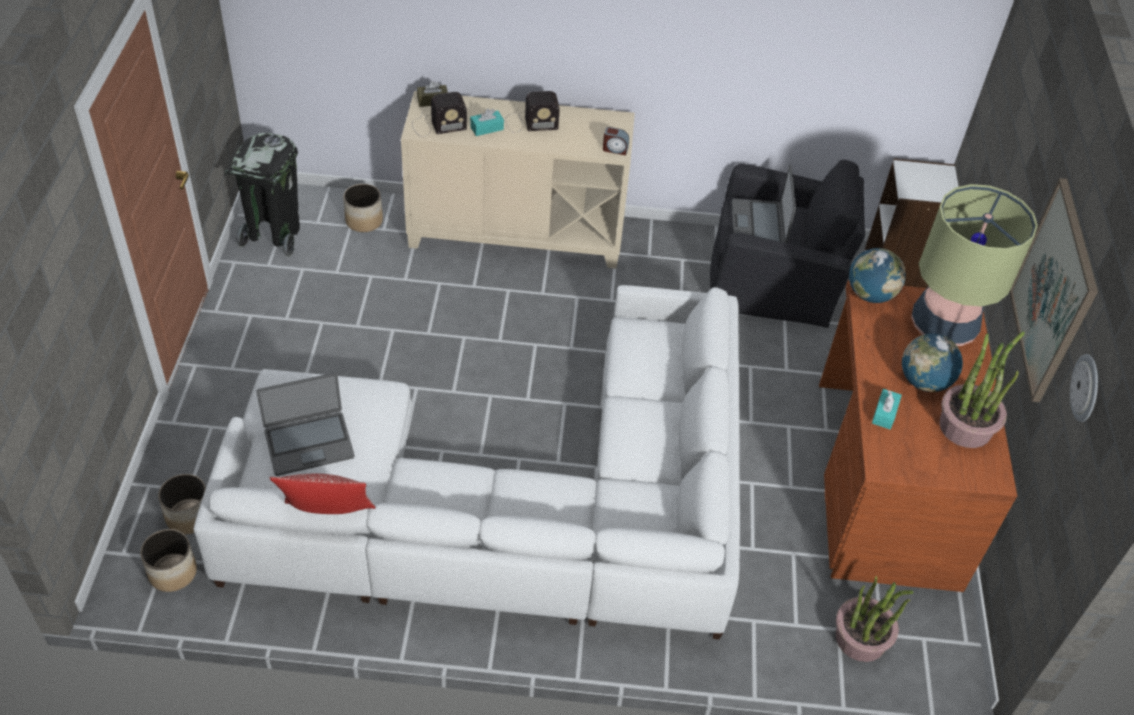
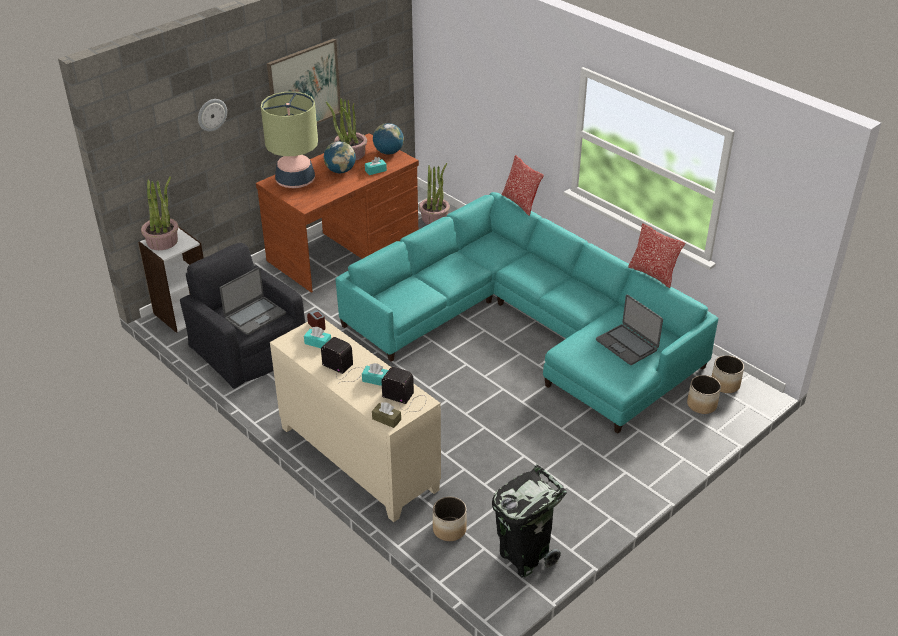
camera: 135 degrees left, 10 degrees down
white sofa [193,285,740,640] -> turquoise sofa [335,192,718,434]
laptop [256,373,354,476] -> laptop turned 150 degrees counterclockwise [596,294,663,365]
globe [849,248,906,303] -> globe moved to [373,123,404,155]
wall clock [1070,354,1098,422] -> wall clock moved to [198,99,227,131]
none -> potted plant [141,177,178,250]
none -> turquoise tissue box [304,327,331,348]
none -> pillow [502,155,544,216]

